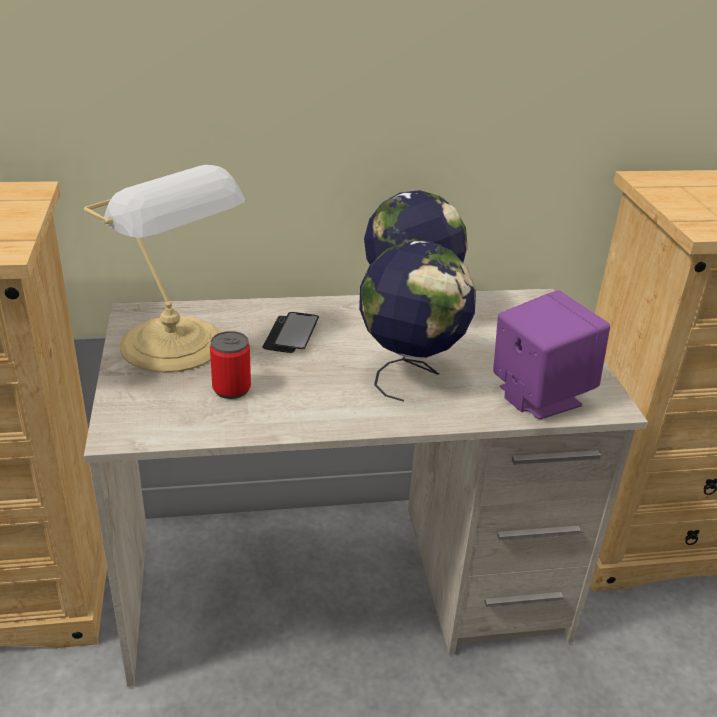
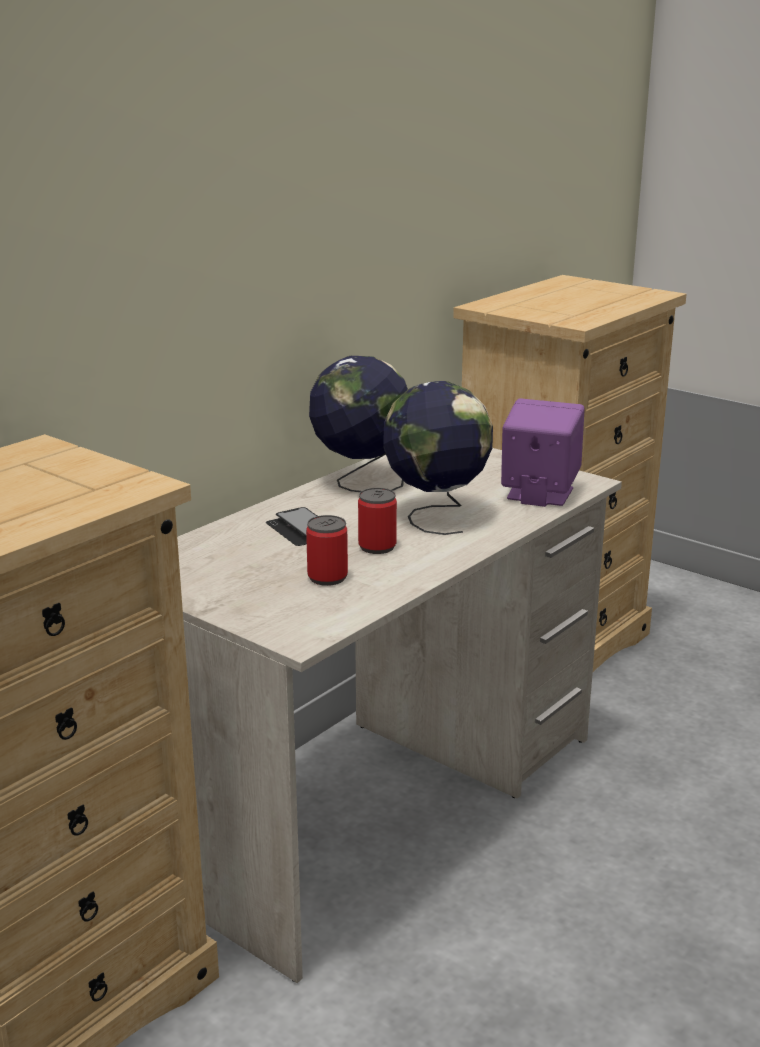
camera: 40 degrees left, 10 degrees down
table lamp [84,165,245,373] -> none
none -> can [358,488,397,554]

